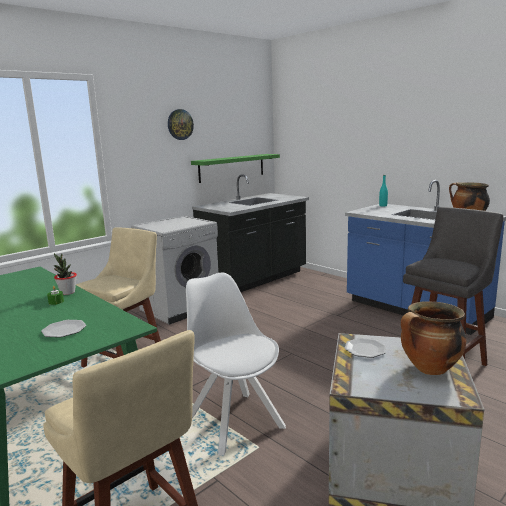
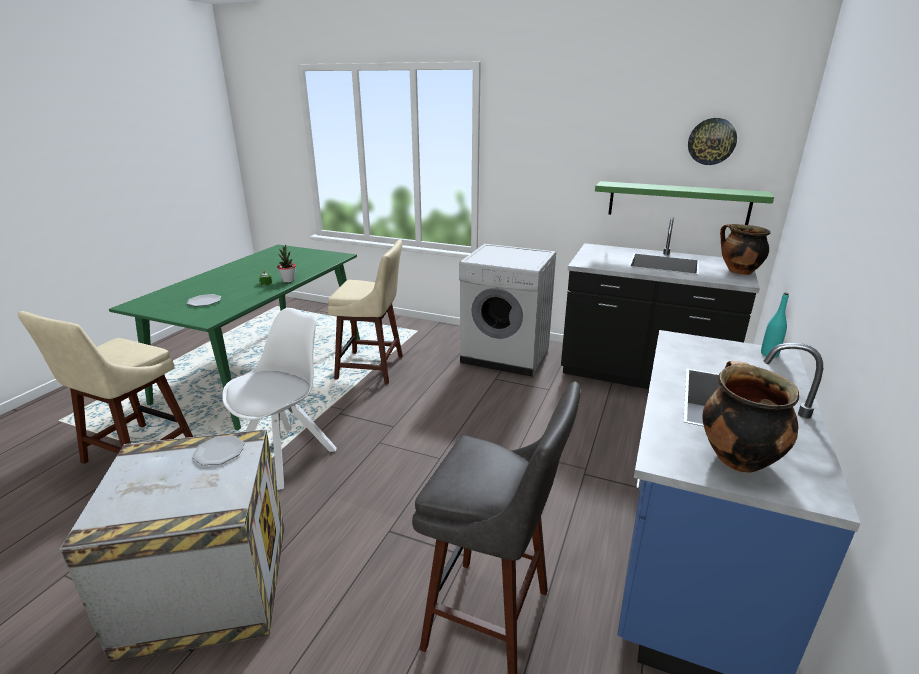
camera: 65 degrees right, 10 degrees up
wall clock [168,109,194,140] -> wall clock moved to [688,118,737,165]
cooking pot [401,301,466,375] -> cooking pot moved to [720,224,770,275]

